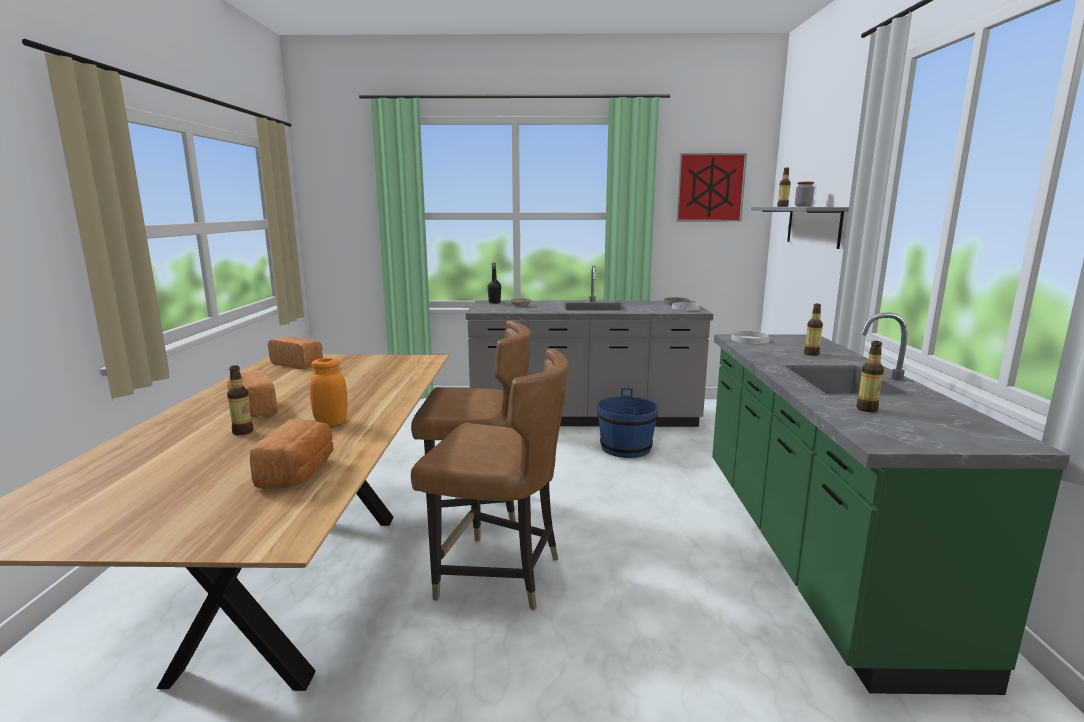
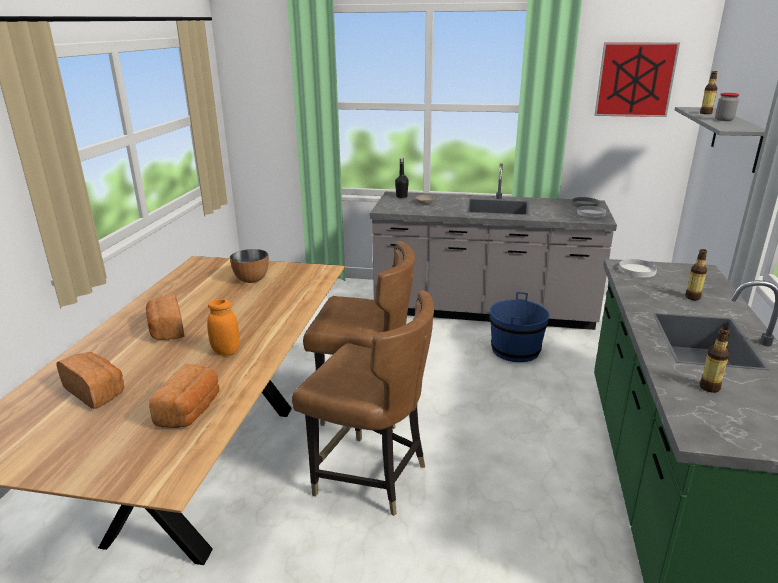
camera: 10 degrees right, 10 degrees up
bottle [227,365,253,435] -> none
bread [268,337,323,369] -> bread moved to [56,352,124,409]
none -> bowl [230,249,269,283]

